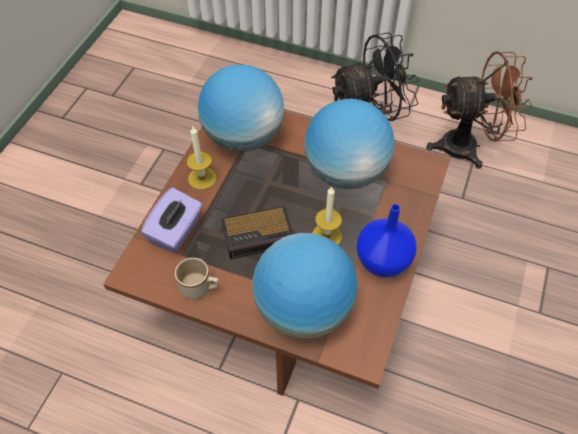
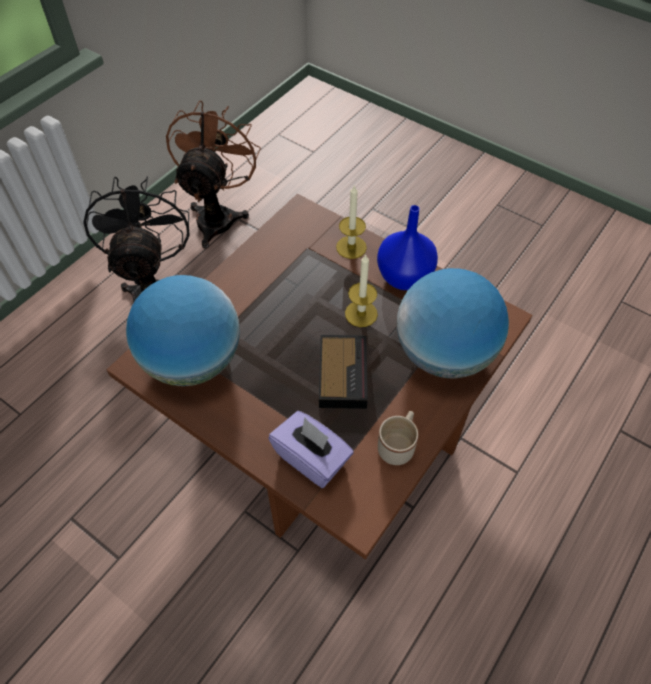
camera: 75 degrees left, 0 degrees up
candle [187,127,217,190] -> candle moved to [336,184,367,259]
globe [304,99,395,189] -> none

